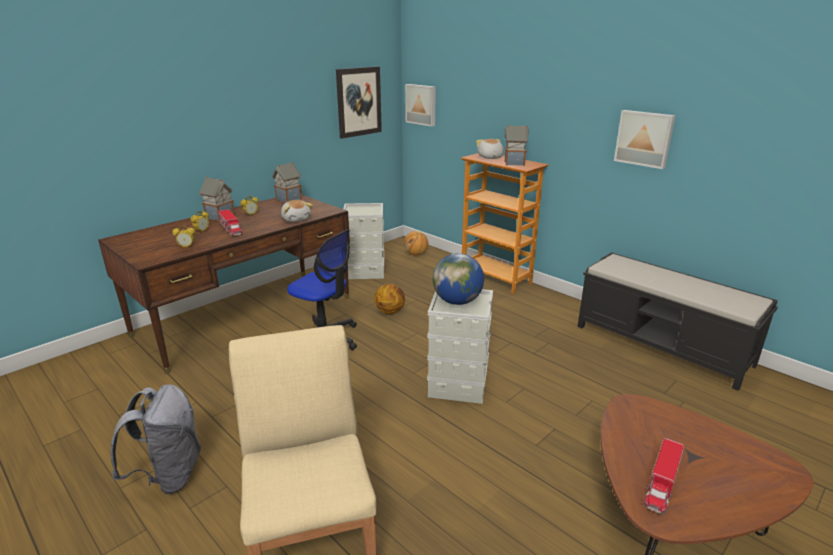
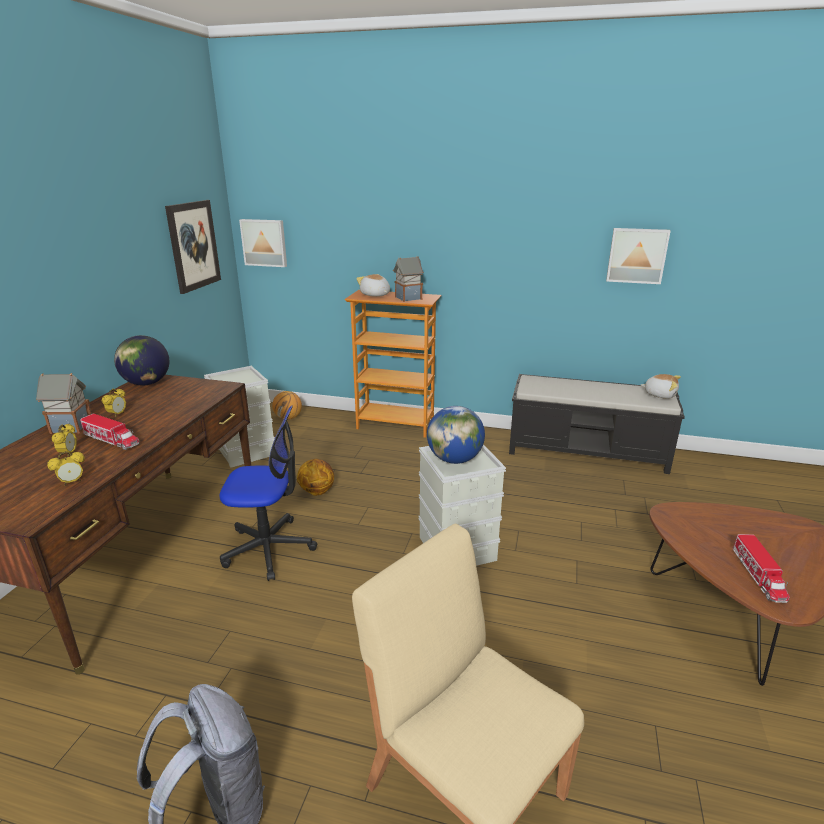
camera: 30 degrees left, 0 degrees up
toy house [271,162,302,202] -> globe [114,335,169,386]
plush toy [281,200,313,222] -> plush toy moved to [641,374,681,399]
picture [614,110,676,169] -> picture moved to [606,228,671,284]

